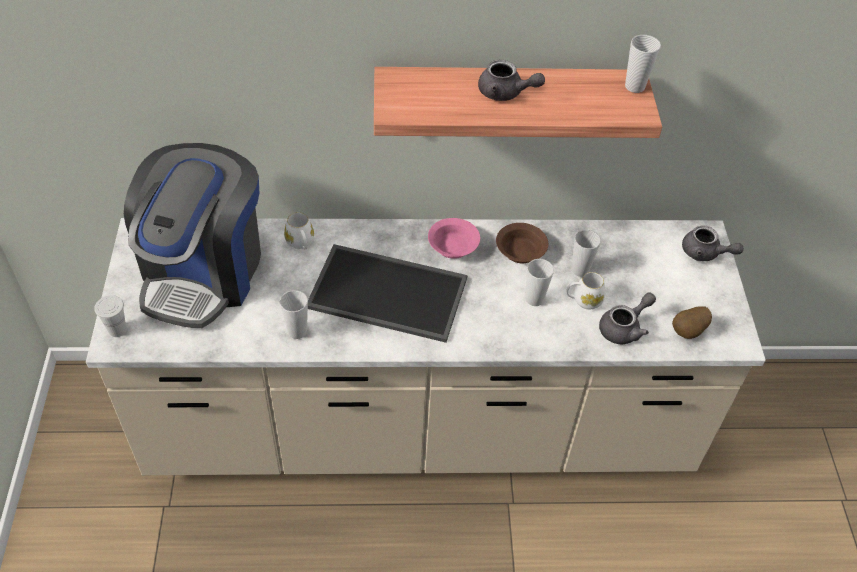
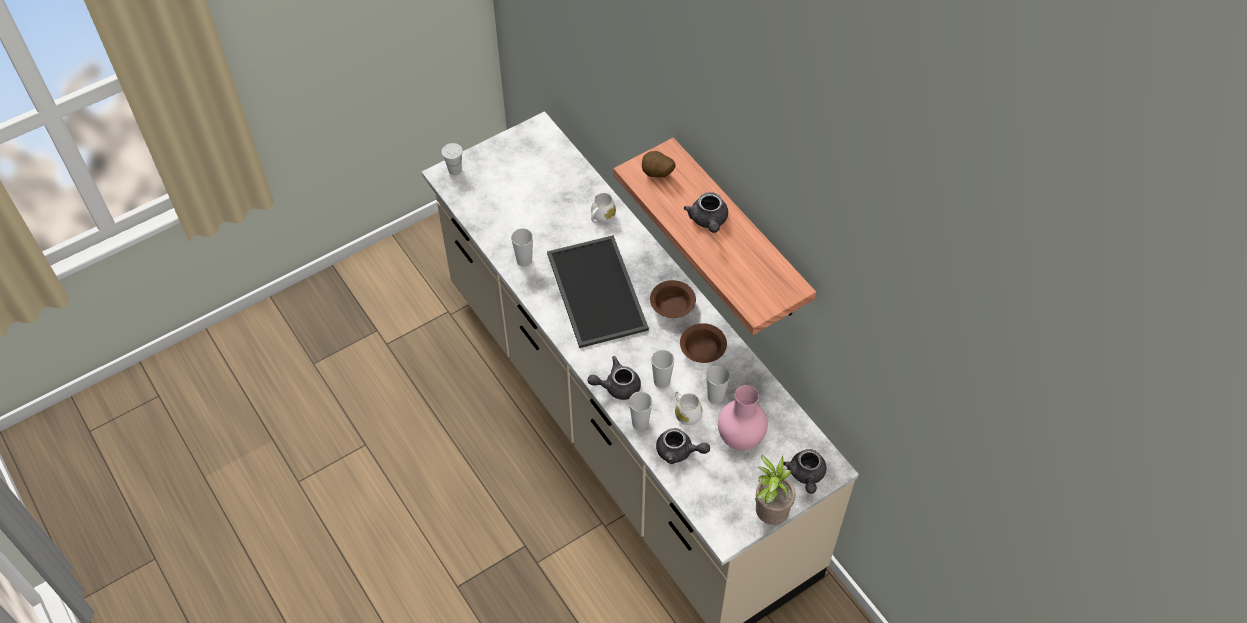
camera: 60 degrees right, 5 degrees up
coffee machine [124,143,261,328] -> none
pink bowl [428,218,480,259] -> brown bowl [650,280,696,318]
cup [625,35,661,93] -> cup moved to [629,391,653,430]
potato [672,306,712,339] -> potato moved to [642,151,675,178]
none -> grey teapot [587,356,641,400]
none -> pink vase [718,385,768,451]
none -> potted plant [755,455,795,525]

